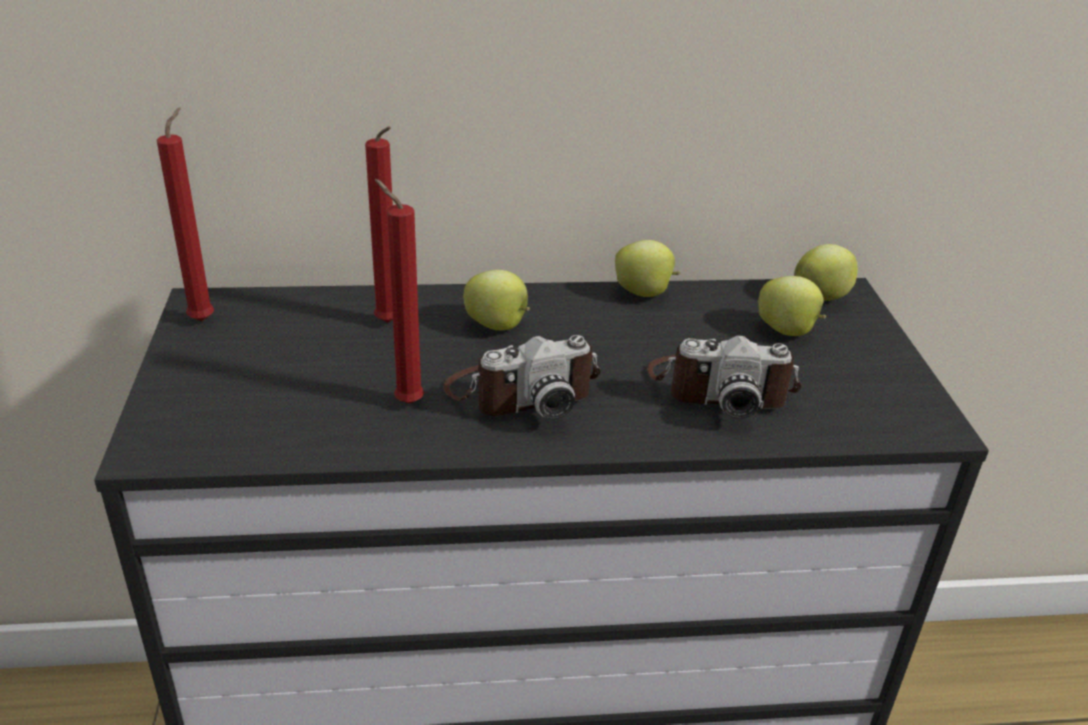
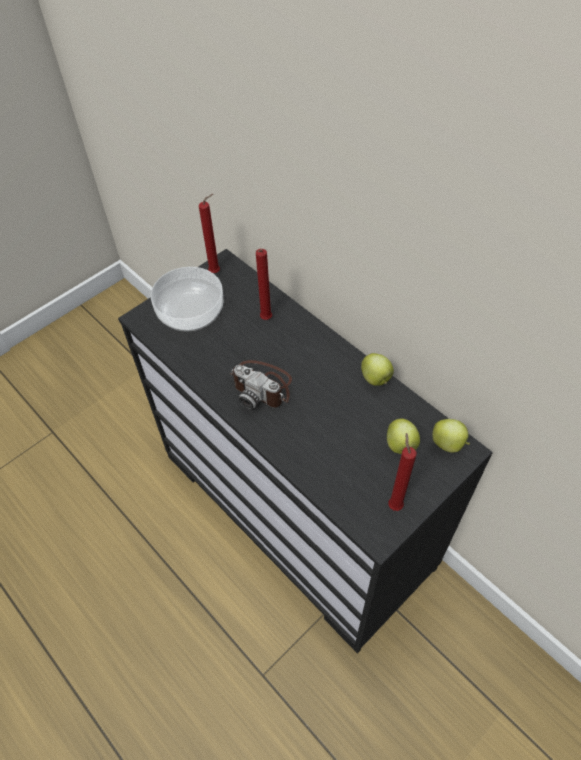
camera: 55 degrees right, 20 degrees up
red candle [375,179,424,404] -> red candle moved to [388,433,416,511]
apple [463,270,530,330] -> none
camera [647,335,801,419] -> none
none -> bowl [151,267,223,332]

